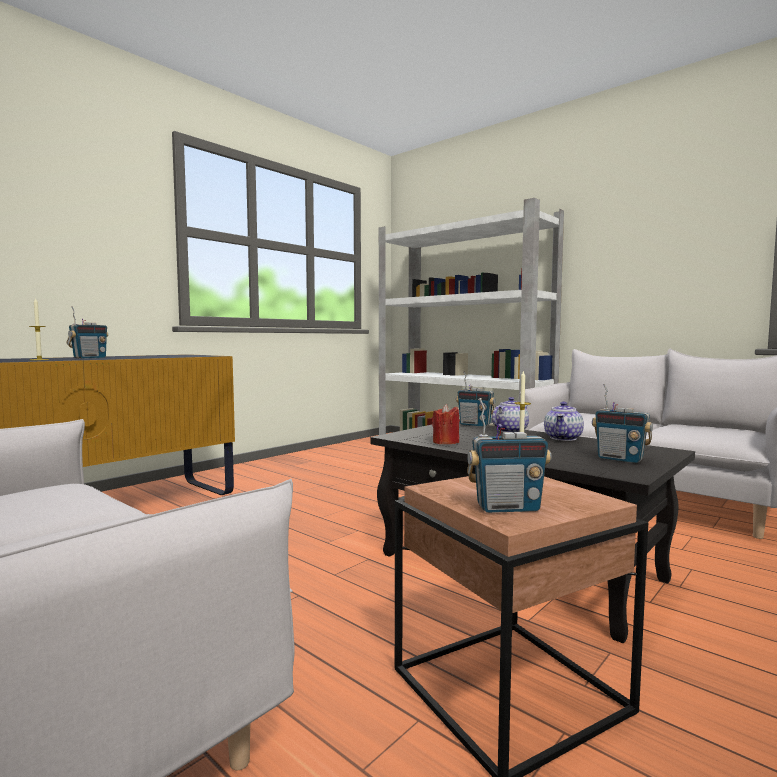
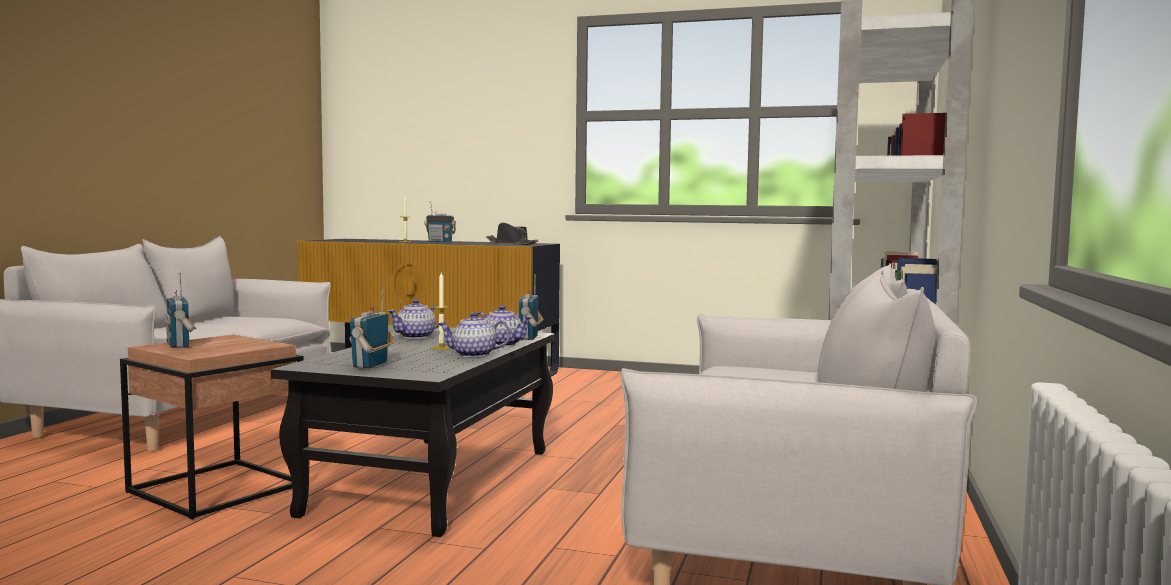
camera: 65 degrees right, 0 degrees up
red candle [432,404,459,444] -> teapot [387,299,439,339]
none -> black hat [486,223,539,245]

